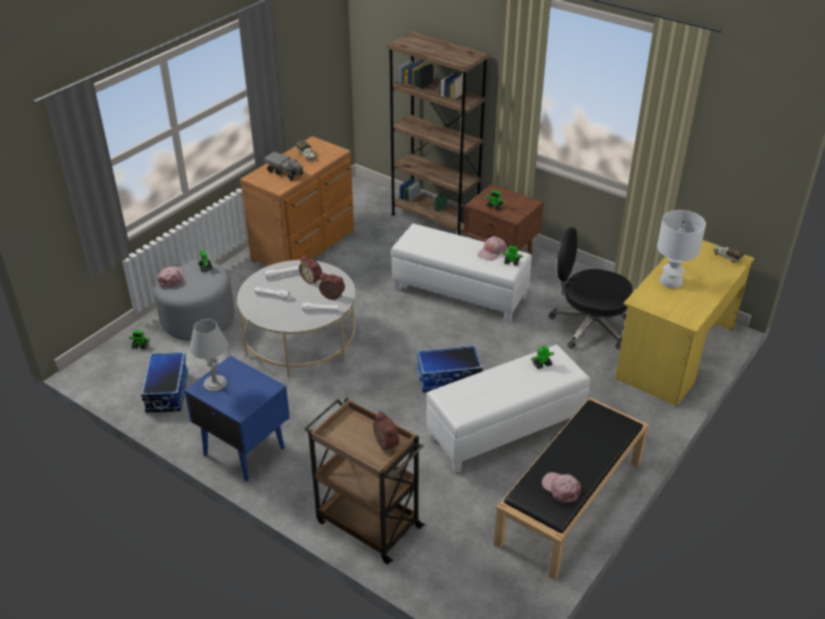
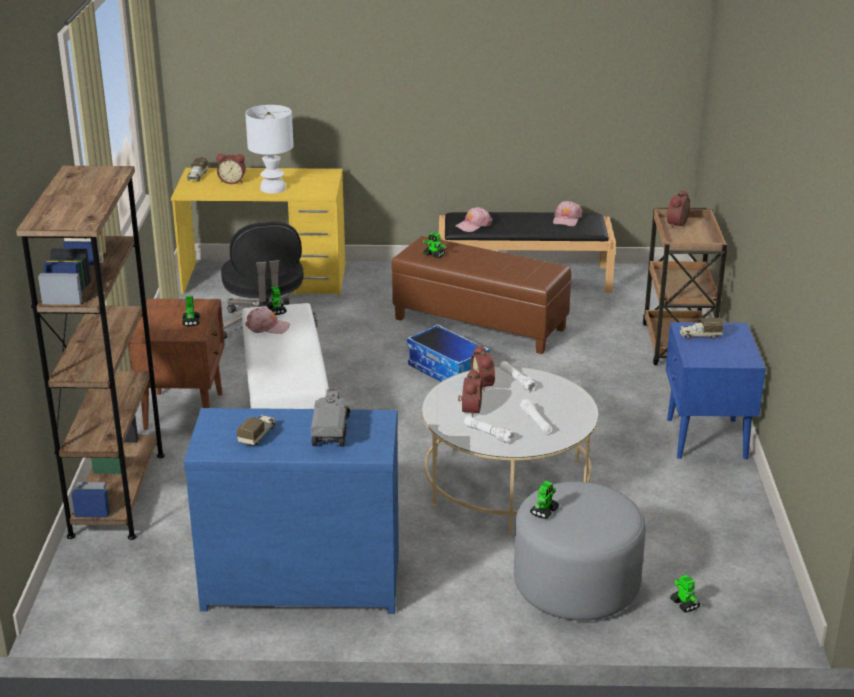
camera: 125 degrees left, 10 degrees down
storage box [141,352,188,413] -> none
pink cap [158,267,184,288] -> pink cap moved to [455,207,492,232]
grey table lamp [190,319,228,391] -> none
brown dresser [240,136,354,266] -> blue dresser [184,408,399,614]
white ottoman [426,345,590,473] -> brown ottoman [392,236,572,354]
none -> alarm clock [216,154,246,184]
none -> toy truck [680,318,723,339]

